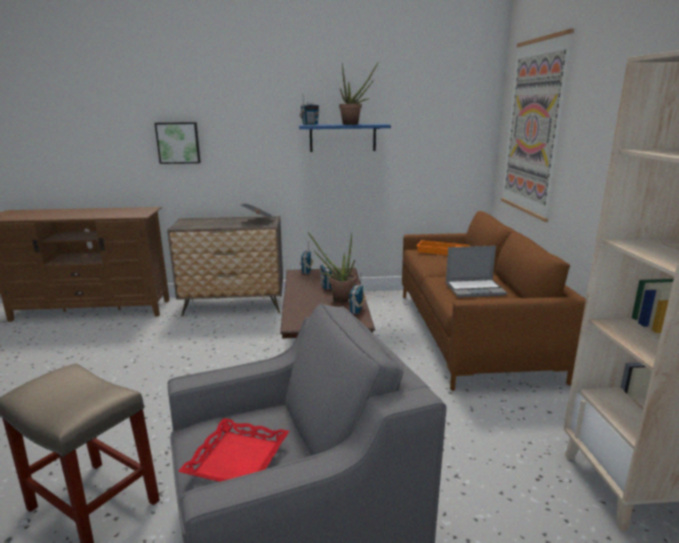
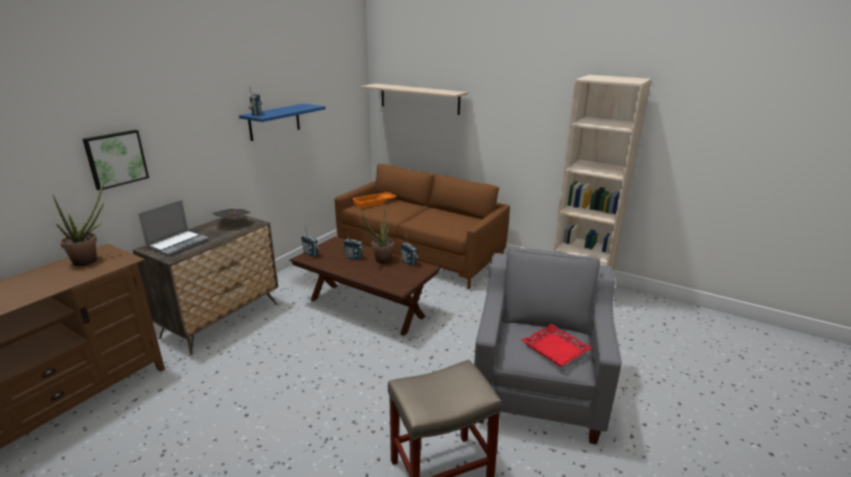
camera: 55 degrees left, 5 degrees up
potted plant [339,61,379,125] -> potted plant moved to [53,180,104,266]
laptop [446,246,507,297] -> laptop moved to [138,200,209,256]
picture [501,28,574,222] -> shelf [360,84,468,115]

